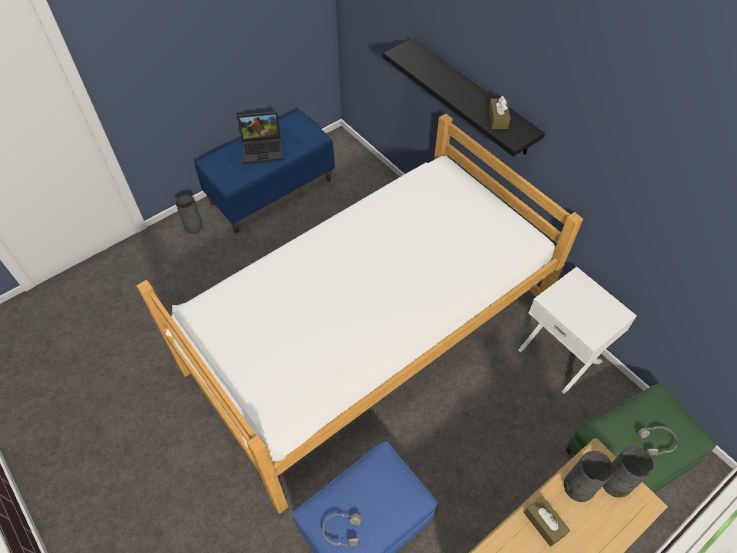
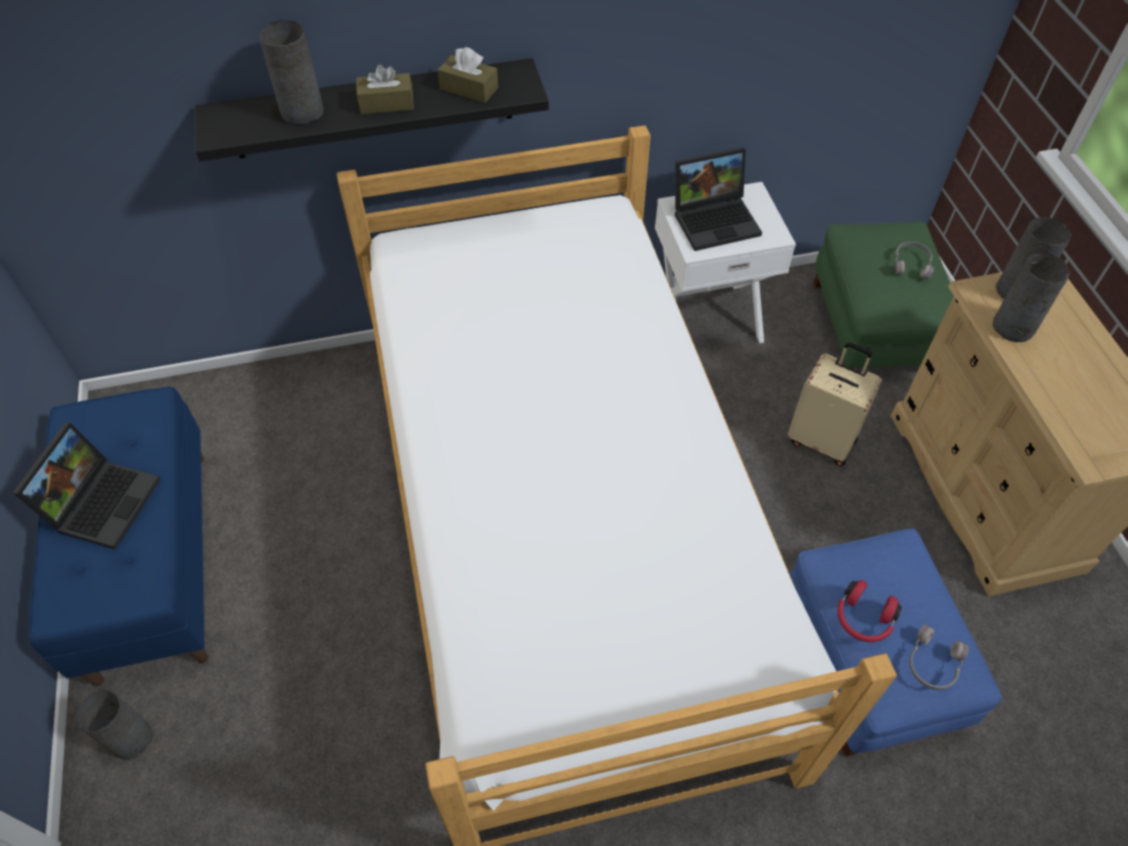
camera: 65 degrees left, 0 degrees up
brown tissue box [524,496,570,547] -> brown tissue box moved to [356,65,414,114]
none -> grey vase [260,21,324,125]
none -> laptop [675,147,762,251]
none -> beige suitcase [788,342,882,466]
none -> red headphones [837,580,902,642]

